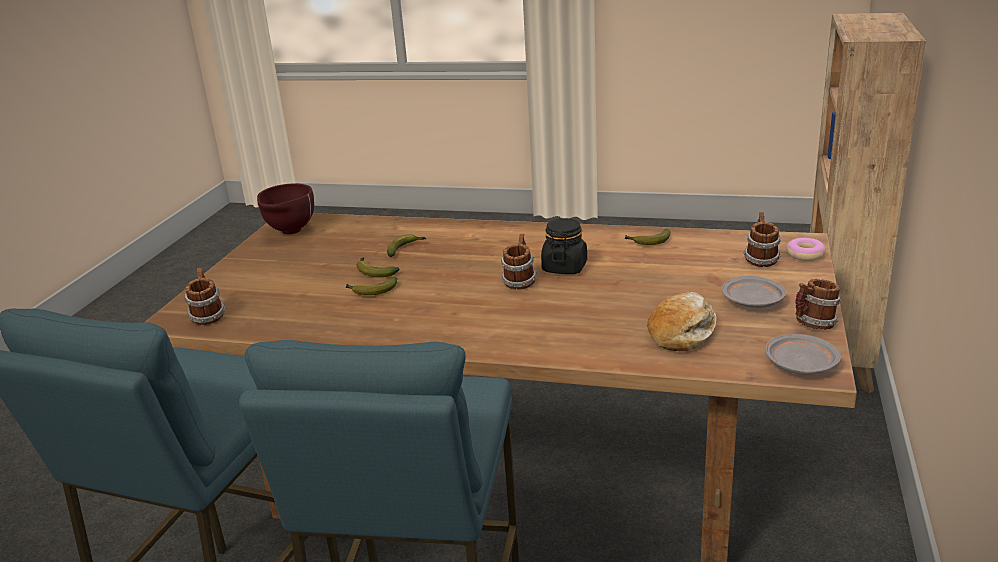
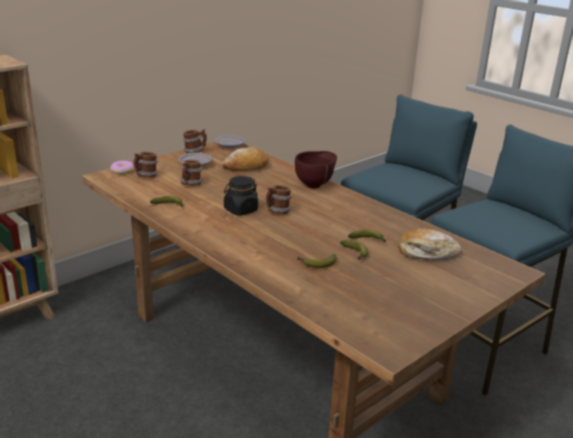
camera: 150 degrees left, 0 degrees up
mug [184,268,225,325] -> mug moved to [180,160,202,186]
brown bowl [257,183,314,234] -> brown bowl moved to [295,151,337,188]
none -> bread [398,229,462,260]

